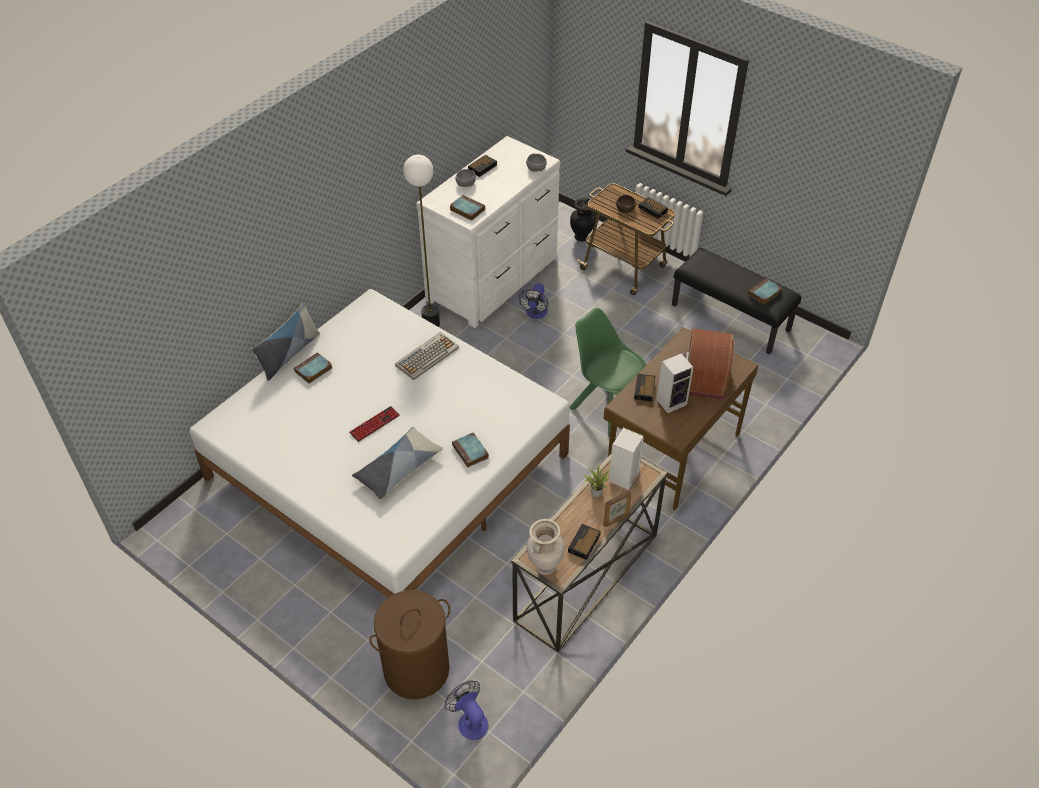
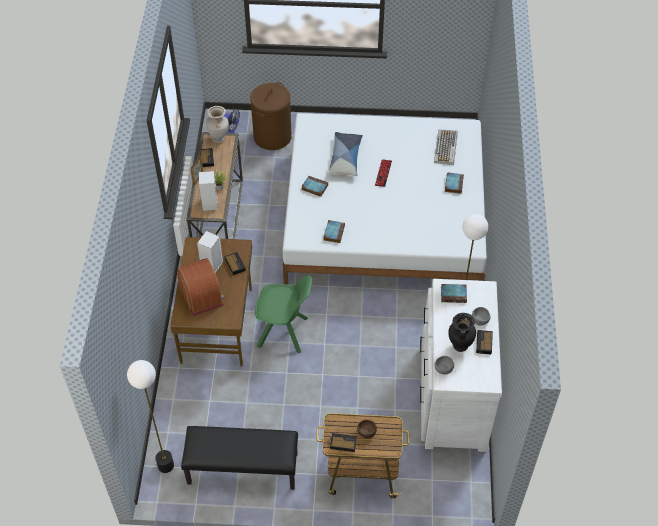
camera: 145 degrees right, 5 degrees up
pillow [252,303,320,381] -> none
keyboard [395,332,459,380] -> keyboard moved to [434,129,458,165]
fan [519,283,548,319] -> none
black vase [570,198,596,242] -> black vase moved to [448,313,476,352]
book [748,278,782,305] -> book moved to [323,220,345,243]
none -> floor lamp [127,360,174,473]

